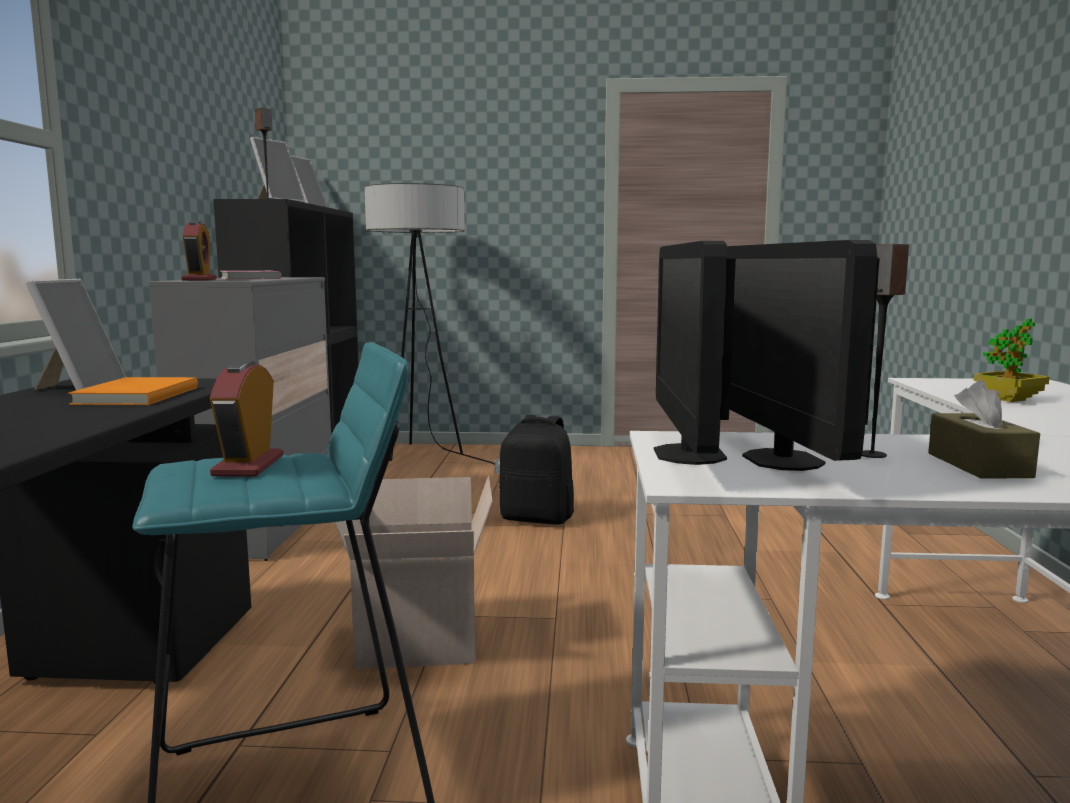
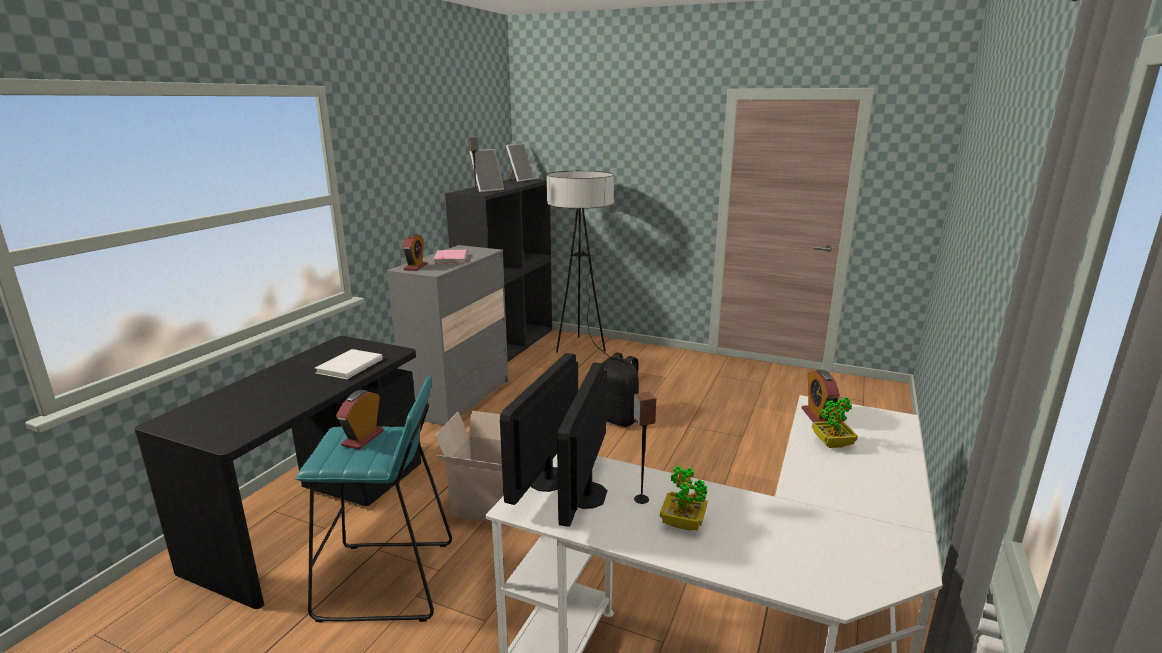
camera: 20 degrees right, 10 degrees up
picture frame [26,279,126,390] -> none
orange book [68,377,198,405] -> white book [315,349,383,379]
brown tissue box [928,380,1040,478] -> potted plant [660,465,707,531]
none -> alarm clock [802,370,840,422]

